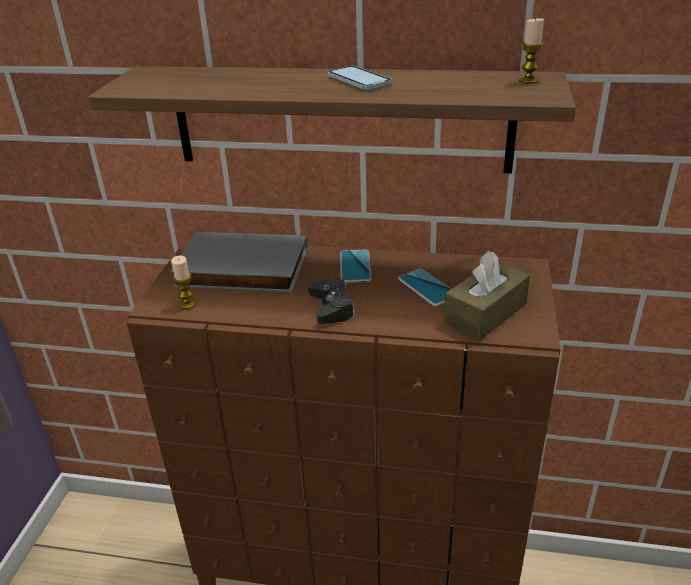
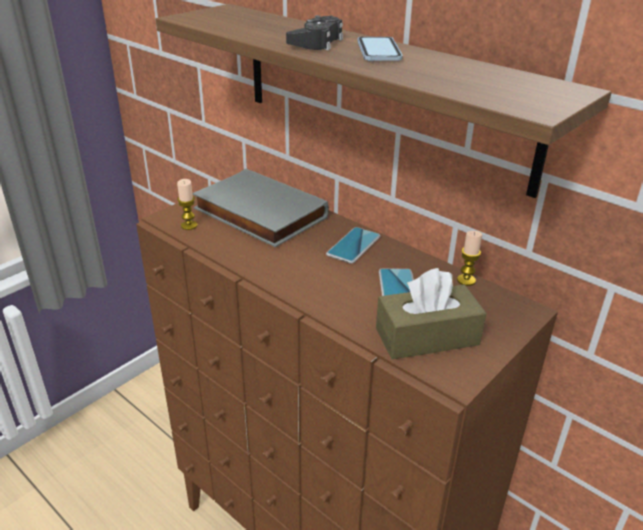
camera: 30 degrees right, 0 degrees up
black game controller [308,278,355,324] -> black game controller moved to [286,15,343,50]
candle [519,18,544,84] -> candle moved to [457,231,482,286]

